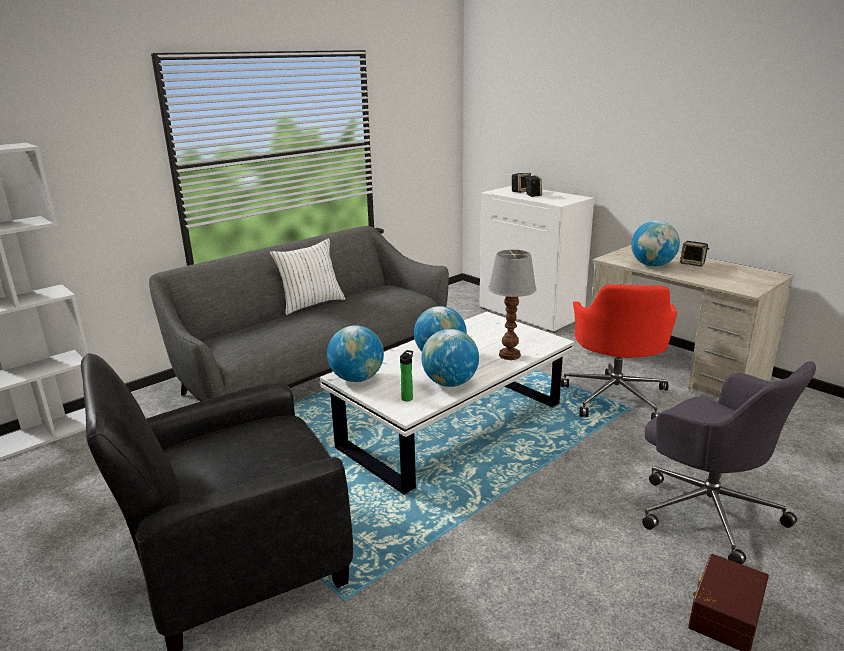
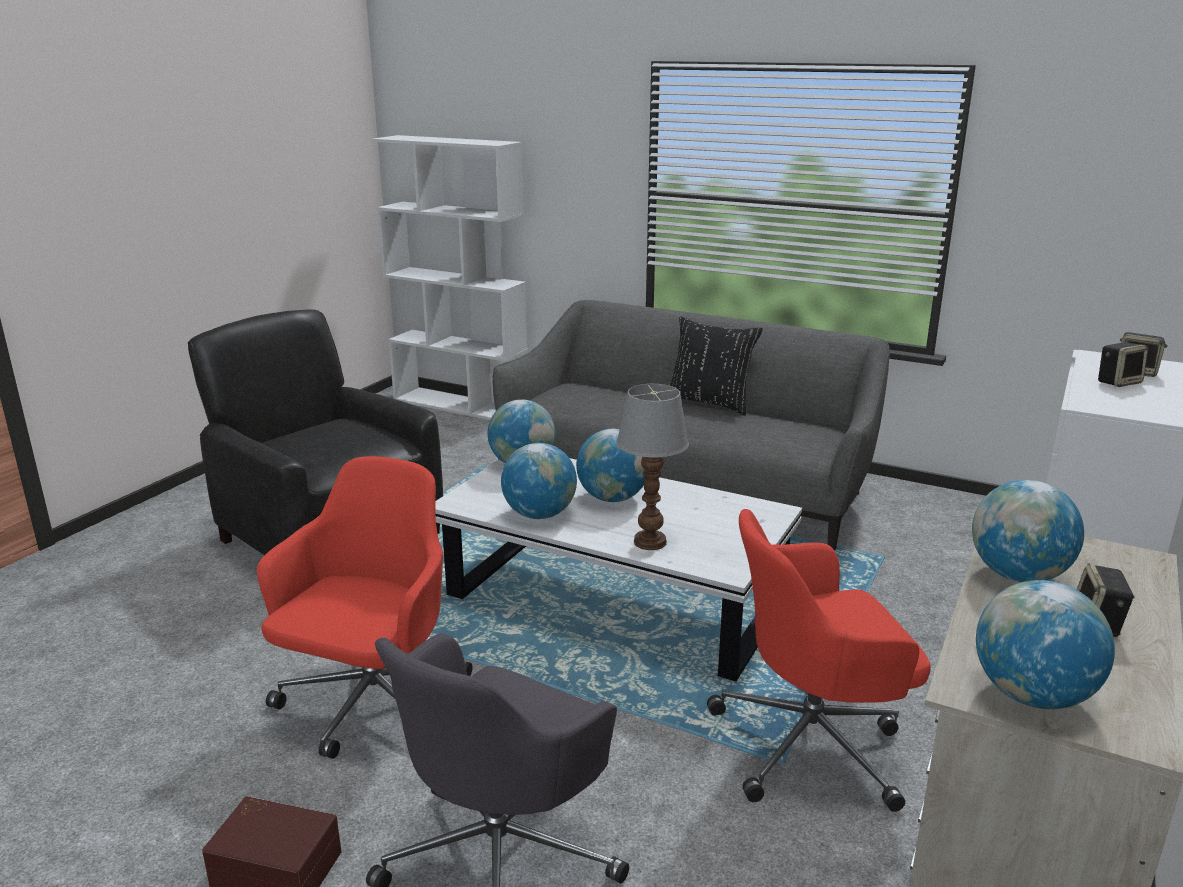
camera: 70 degrees right, 0 degrees up
white pillow [269,239,345,315] -> black pillow [669,316,763,416]
bottle [400,350,413,401] -> none
none -> red office chair [257,456,472,759]
none -> globe [976,580,1115,709]

